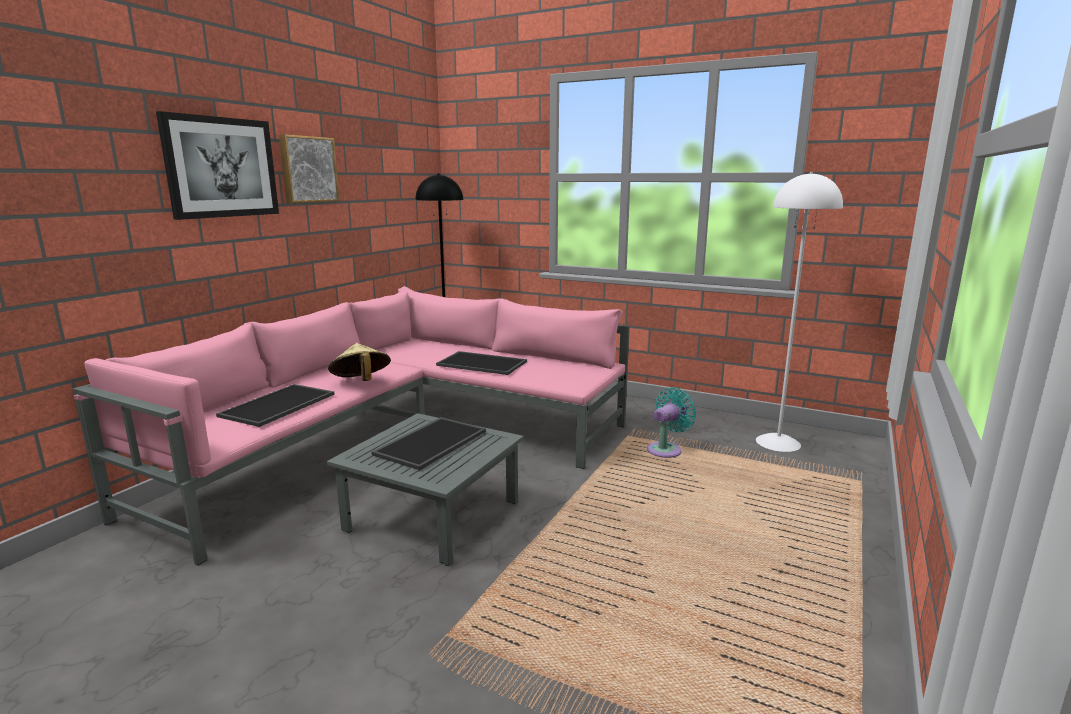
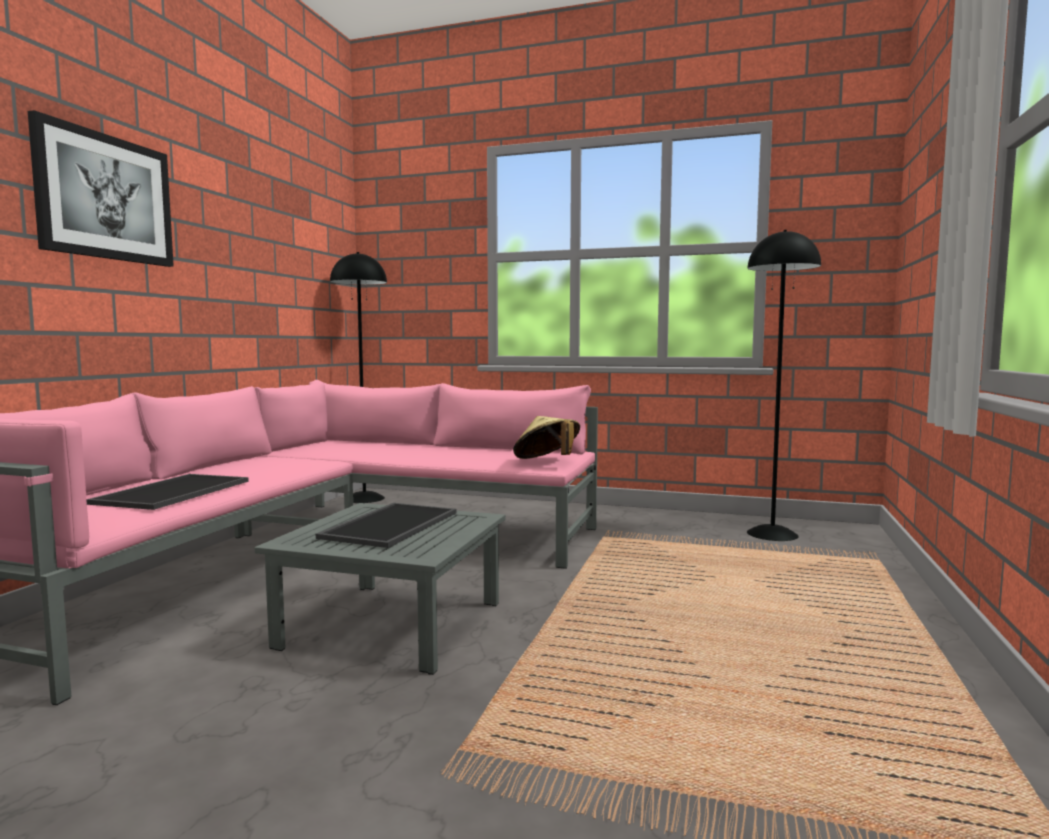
camera: 10 degrees left, 10 degrees down
picture [279,134,340,203] -> none
beige hat [328,343,391,381] -> beige hat moved to [513,416,580,459]
tray [436,351,527,375] -> none
turquoise fan [647,387,696,458] -> none
white floor lamp [756,172,843,452] -> black floor lamp [747,230,821,541]

